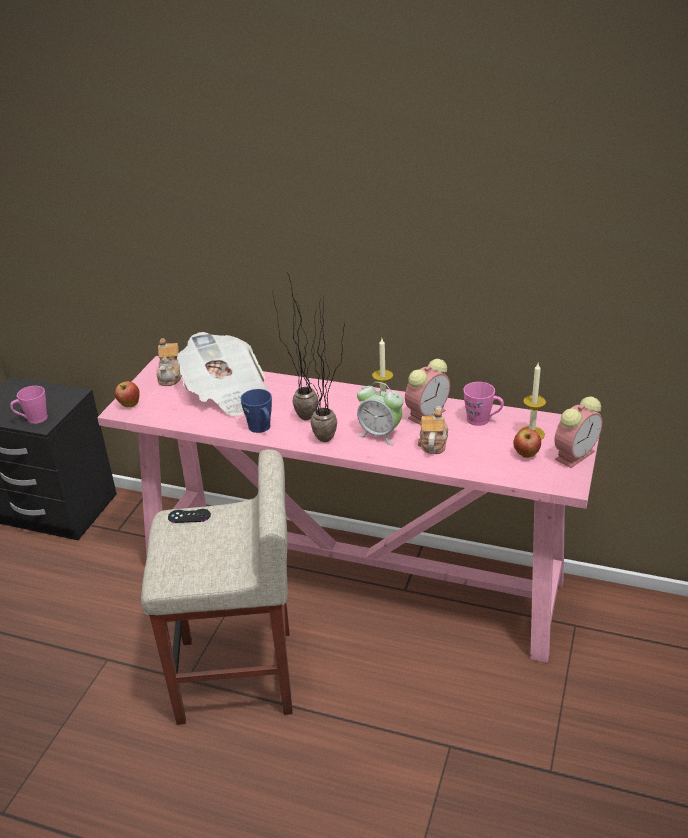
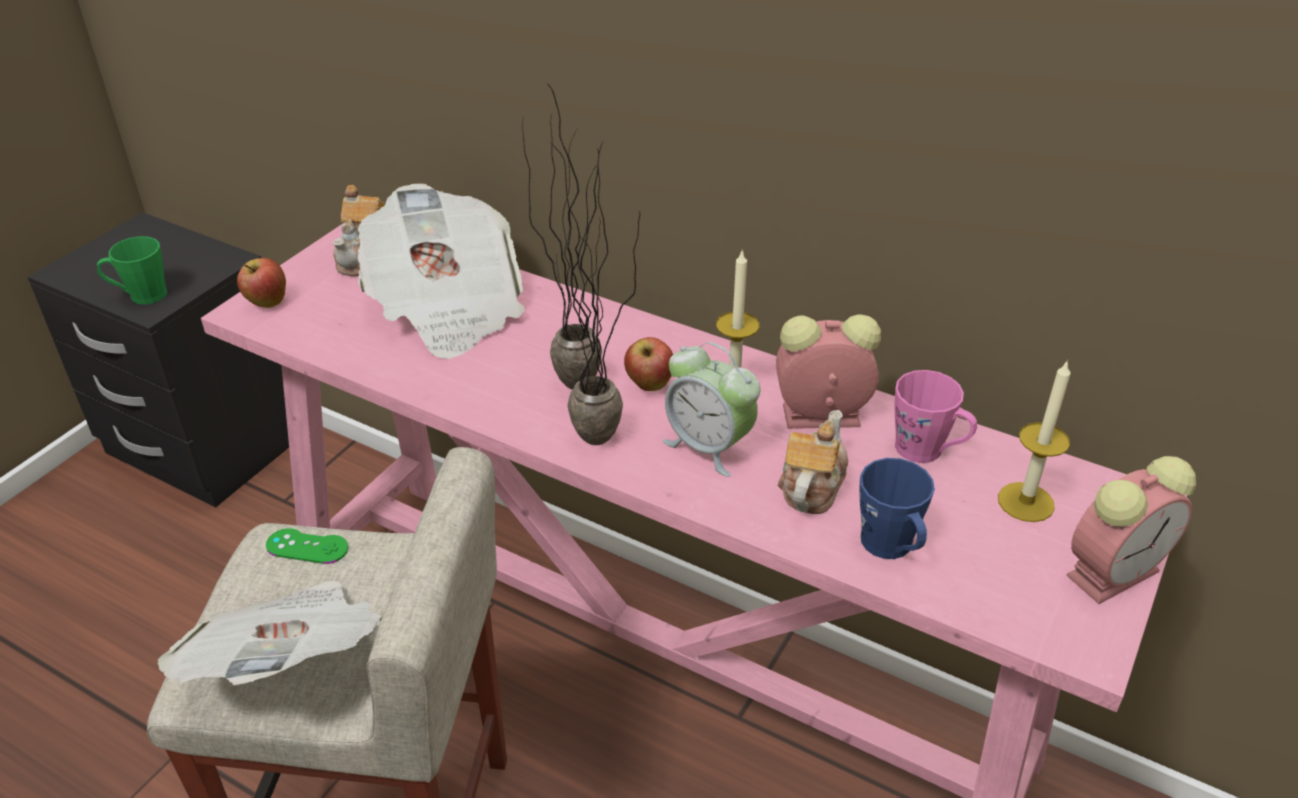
camera: 10 degrees right, 5 degrees up
pink mug [10,386,48,424] -> green mug [97,236,167,304]
black game controller [168,509,211,523] -> green game controller [266,528,348,564]
blue mug [241,389,272,433] -> blue mug moved to [859,458,935,559]
alarm clock [405,359,450,425] -> alarm clock turned 150 degrees counterclockwise [776,314,881,429]
apple [513,429,541,458] -> apple moved to [624,337,673,391]
none -> newspaper [157,581,383,685]

